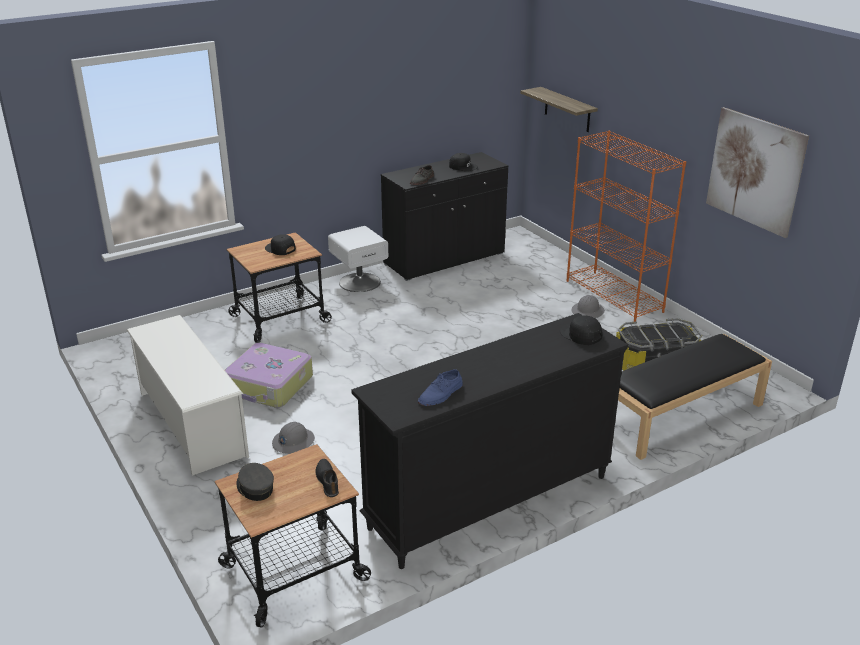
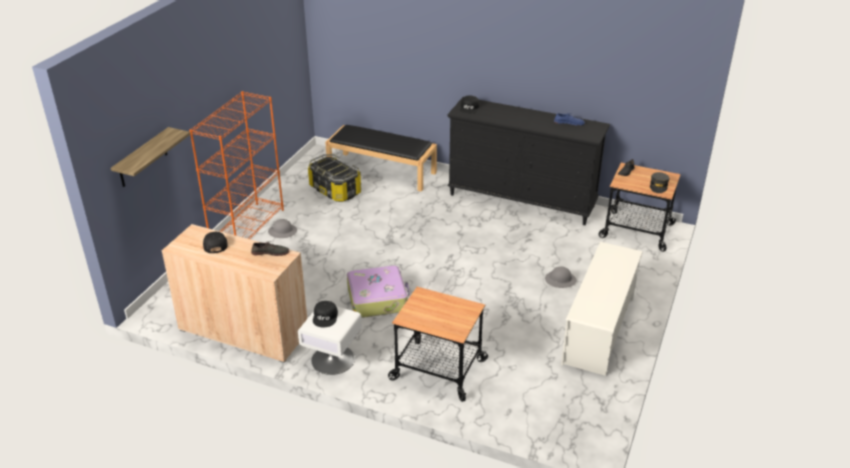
camera: 125 degrees left, 5 degrees up
suitcase [225,343,313,408] -> suitcase moved to [347,265,409,318]
black cap [265,234,296,255] -> black cap moved to [313,301,338,327]
black cabinet [381,152,508,281] -> beige cabinet [162,224,307,363]
picture [706,107,809,238] -> none

